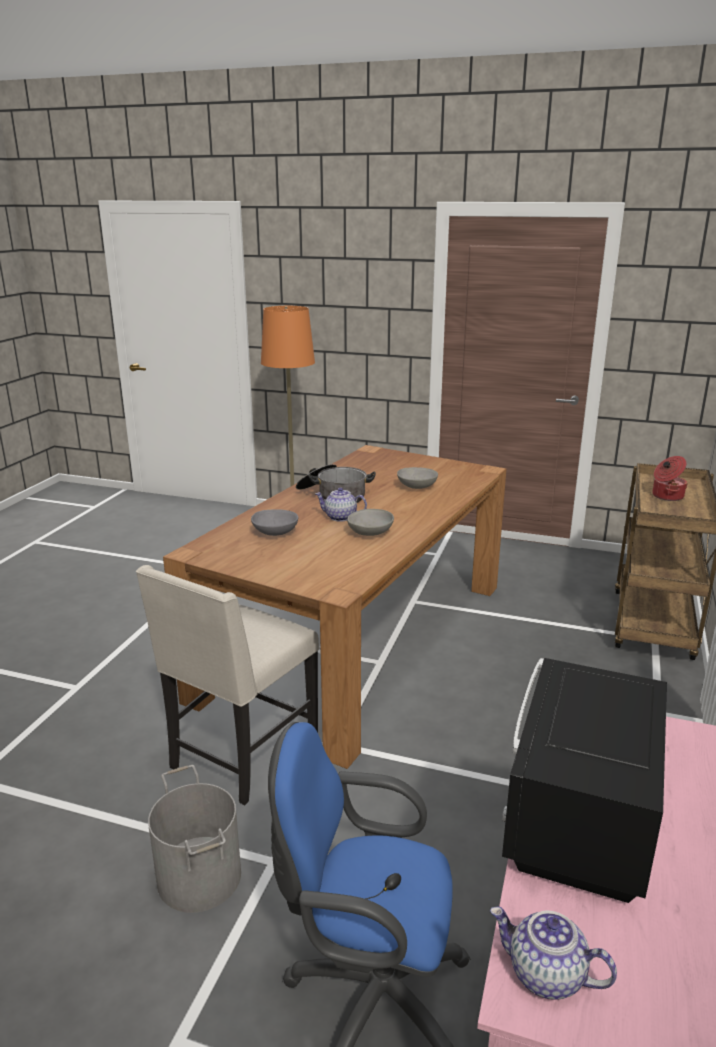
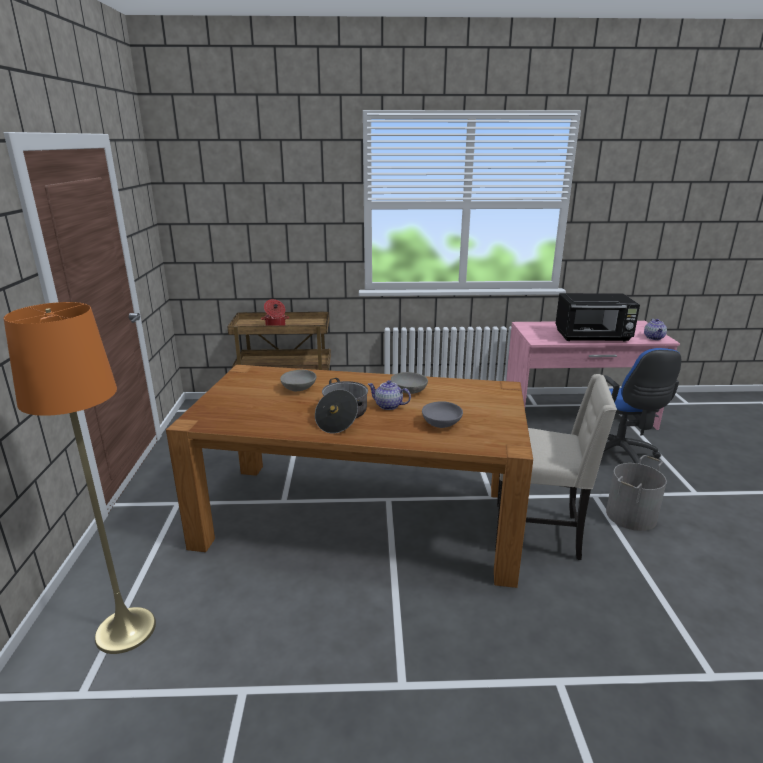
camera: 110 degrees left, 0 degrees up
teapot [315,487,367,522] -> teapot turned 120 degrees clockwise [368,380,411,410]

